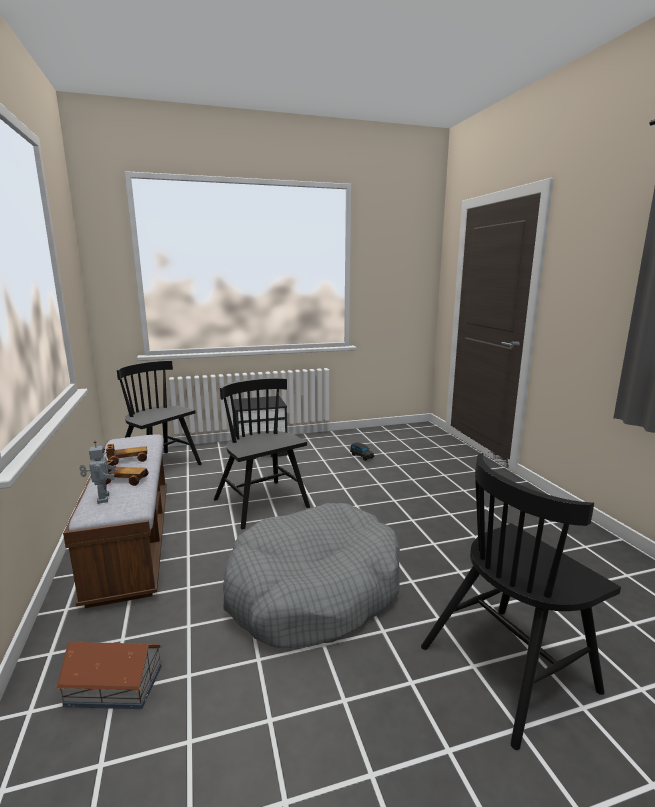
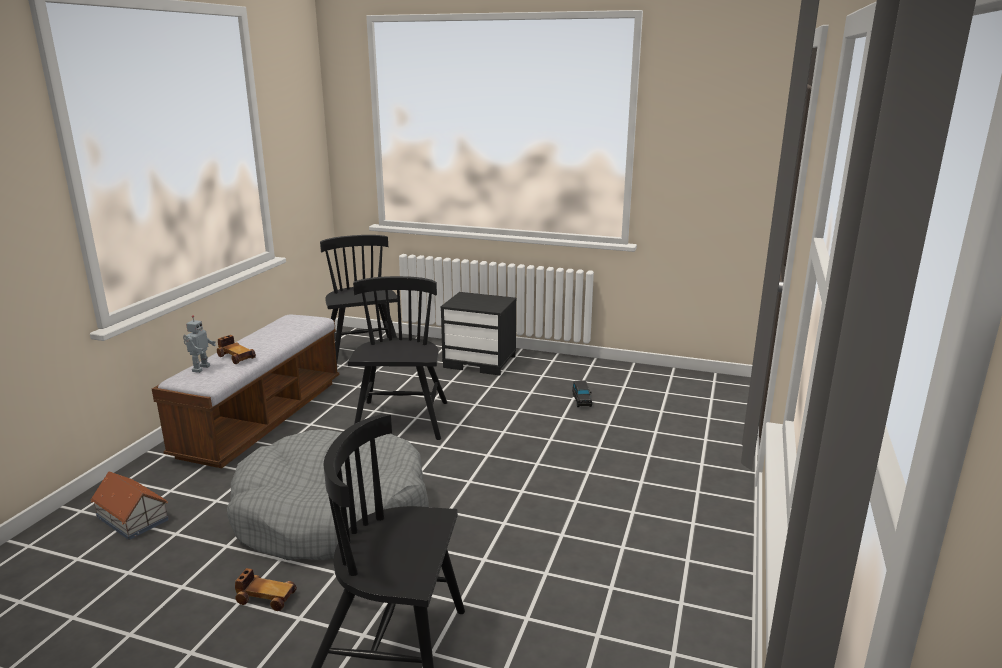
camera: 35 degrees right, 5 degrees up
toy car [106,444,147,465] -> toy car moved to [235,568,297,611]

